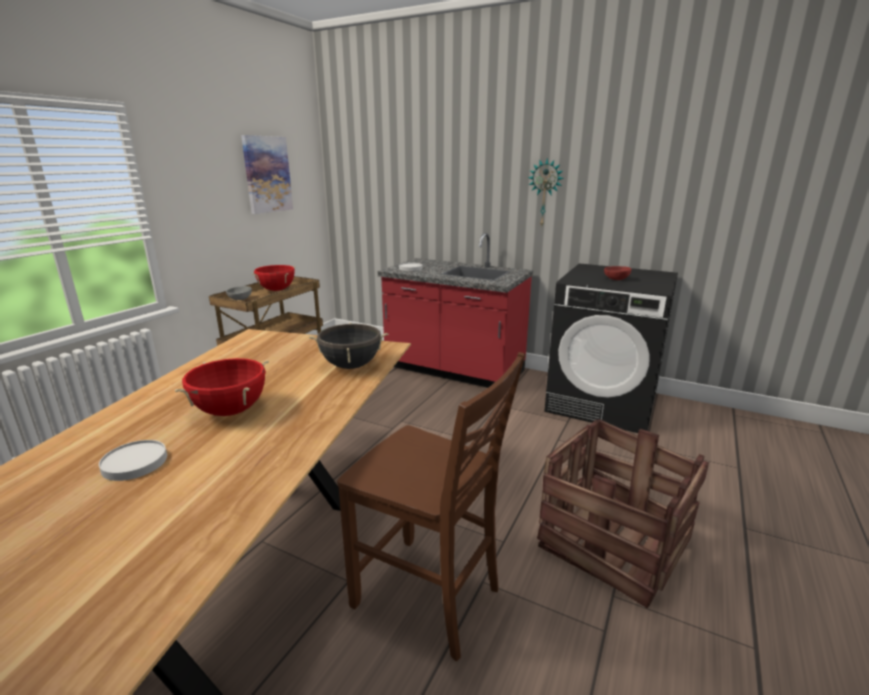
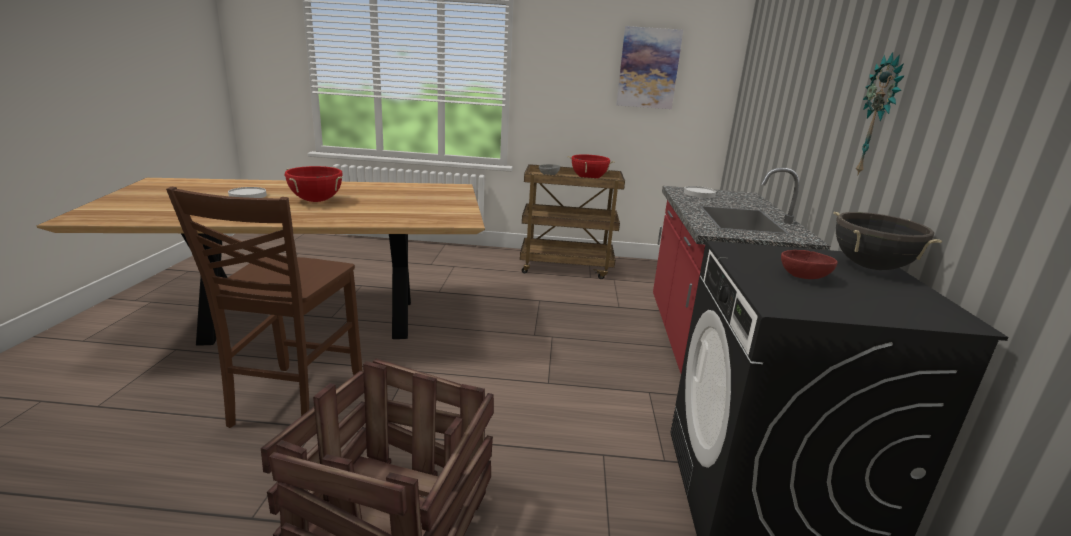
camera: 65 degrees right, 0 degrees up
black cooking pot [309,323,389,369] -> black cooking pot moved to [833,212,942,270]

